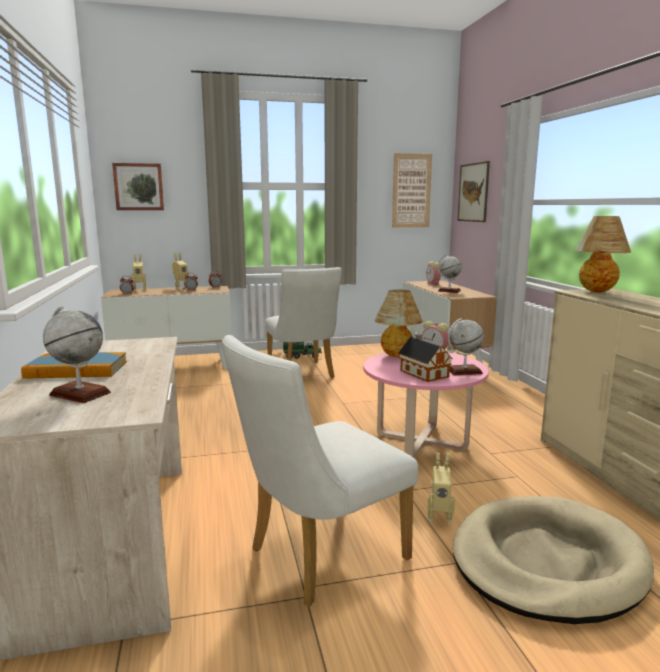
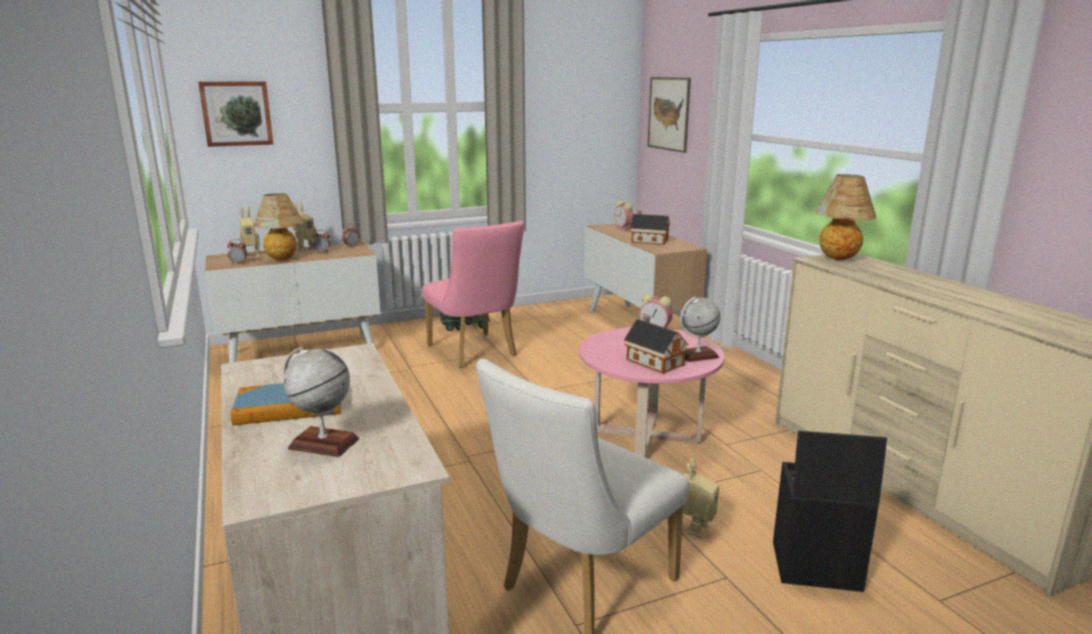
camera: 10 degrees left, 5 degrees up
white chair [265,267,342,378] -> pink chair [422,221,524,368]
table lamp [374,290,423,357] -> table lamp moved to [253,193,304,260]
picture [392,153,432,228] -> none
toy robot [428,453,455,525] -> toy robot turned 60 degrees counterclockwise [683,459,719,538]
globe [438,255,462,293] -> toy house [630,211,670,245]
beige dog bed [453,496,654,624] -> black storage box [773,431,887,592]

